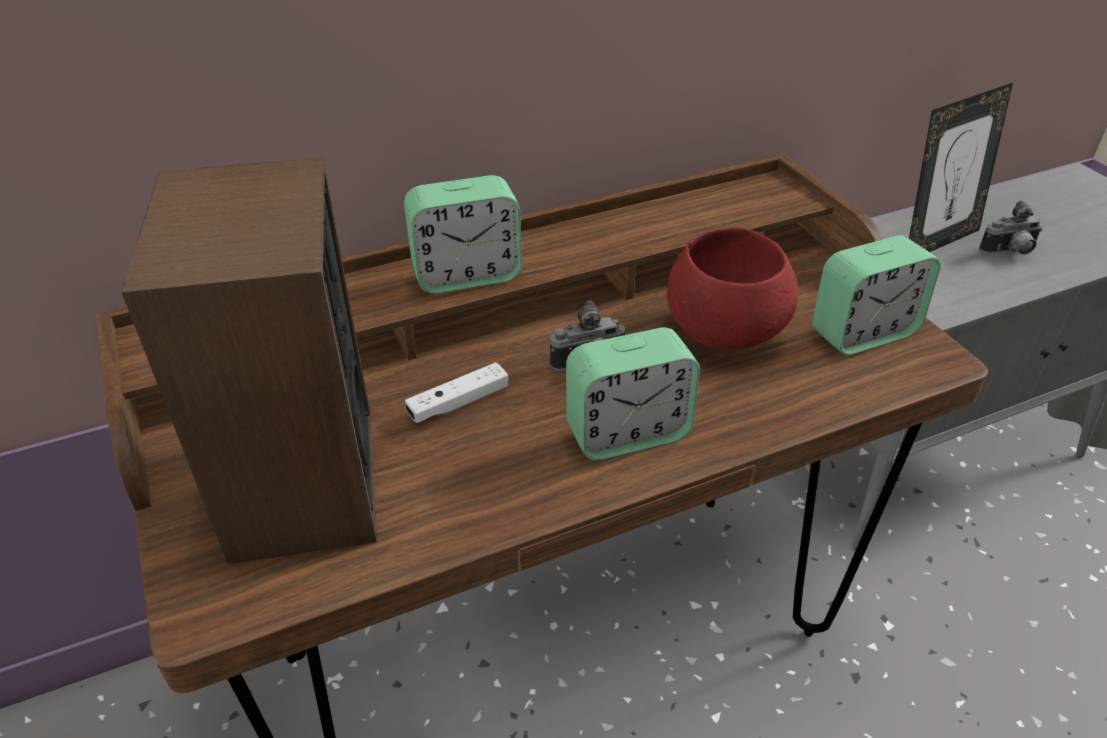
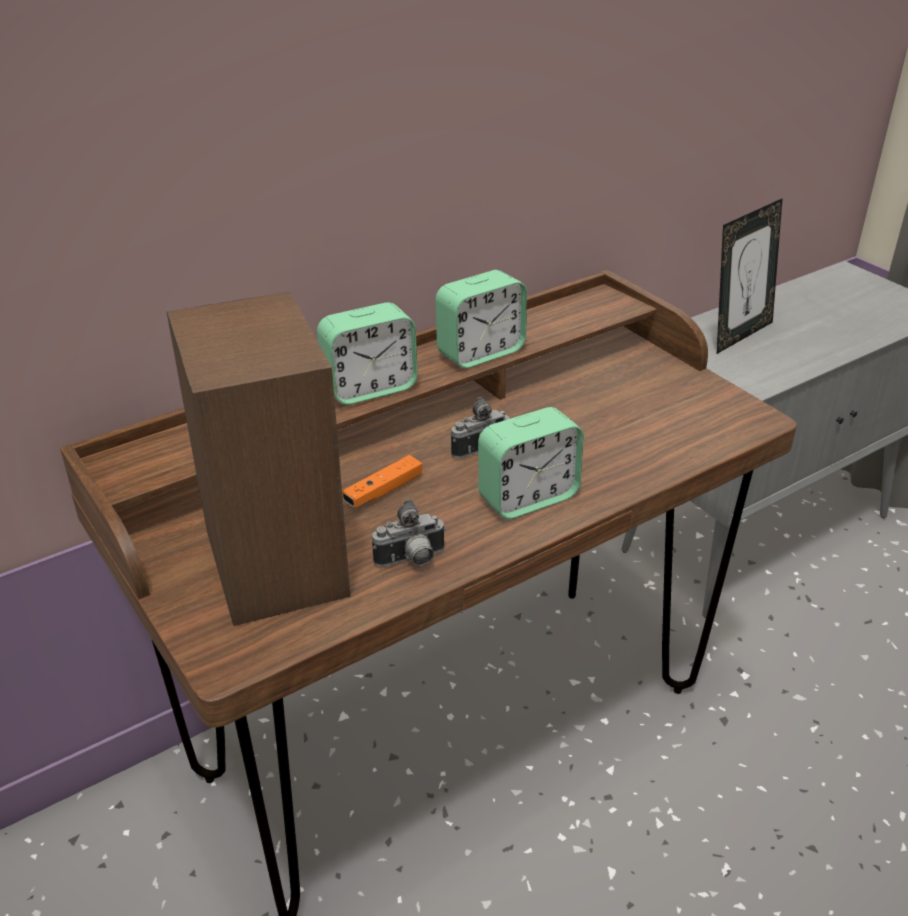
camera: 10 degrees left, 5 degrees down
white game controller [405,362,508,423] -> orange game controller [342,455,422,508]
red bowl [667,228,798,350] -> none
alarm clock [812,235,941,355] -> alarm clock moved to [435,270,527,368]
camera [979,201,1043,255] -> camera moved to [372,499,446,567]

